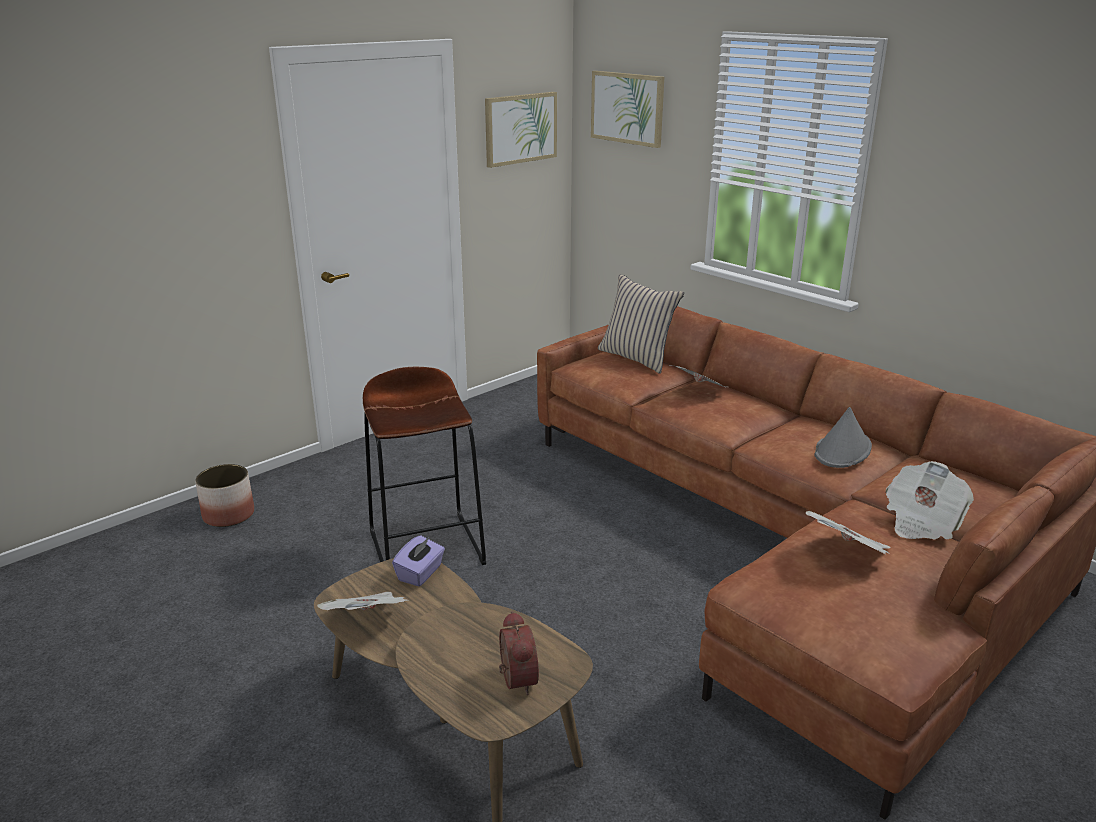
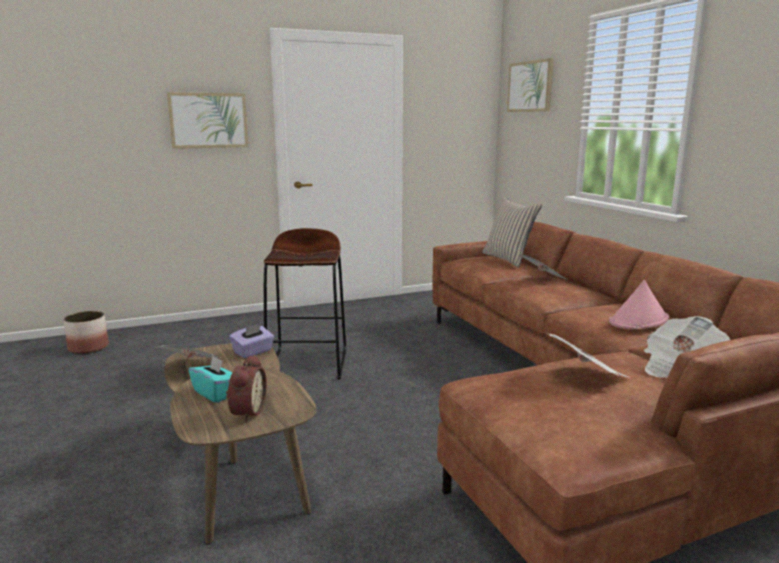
camera: 20 degrees right, 10 degrees down
planter [195,464,254,527] -> planter moved to [63,311,109,354]
picture [485,92,557,168] -> picture moved to [167,92,248,149]
grey hat [814,407,872,468] -> pink hat [609,280,669,329]
none -> turquoise tissue box [189,356,232,403]

